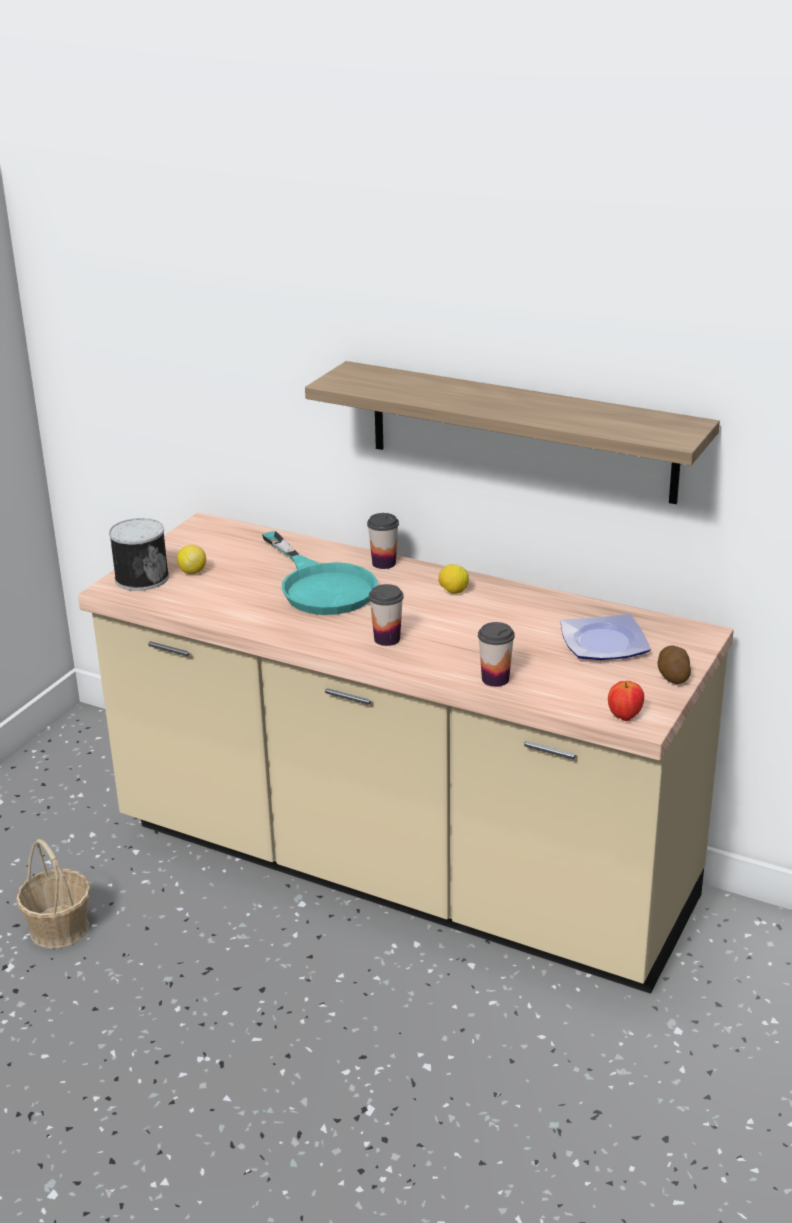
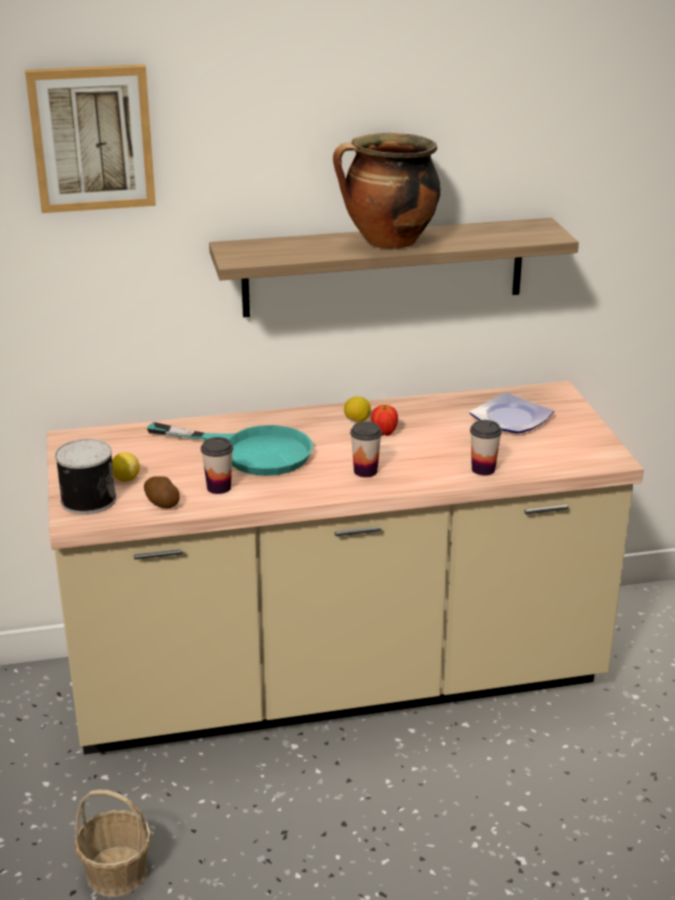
camera: 40 degrees left, 0 degrees up
cup [367,513,399,569] -> cup moved to [201,437,233,494]
apple [608,681,644,721] -> apple moved to [371,405,398,436]
potato [657,646,691,684] -> potato moved to [144,476,180,508]
none -> picture [25,64,156,213]
none -> cooking pot [333,133,441,249]

